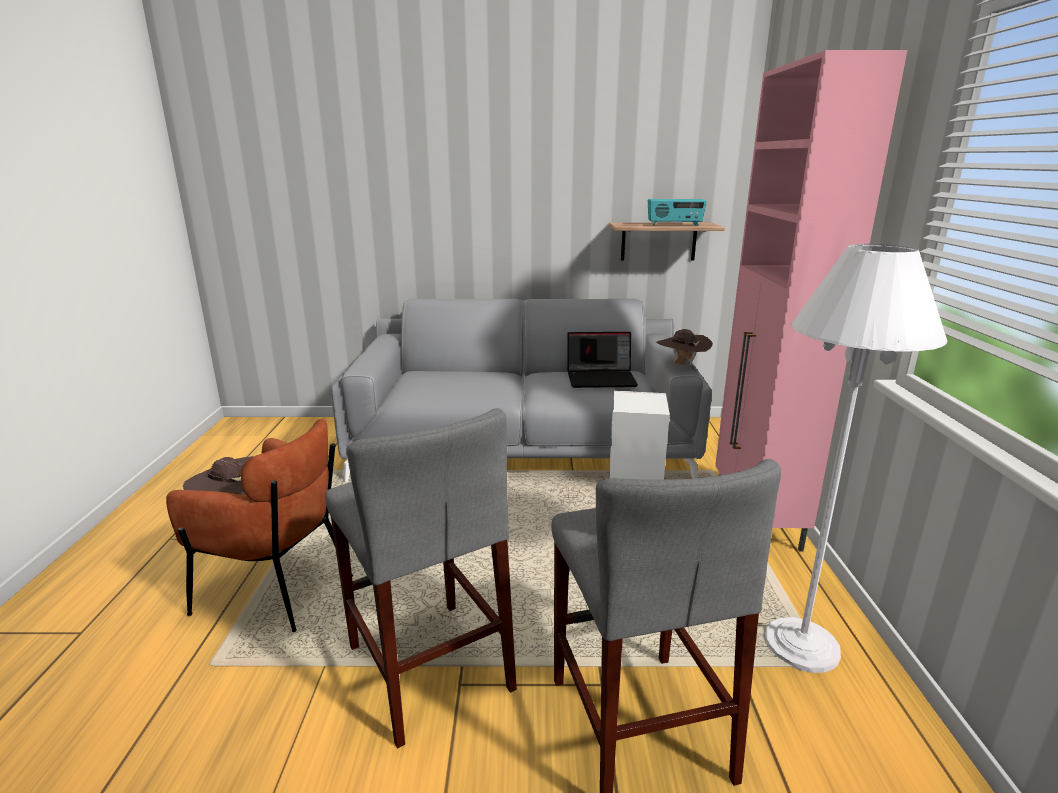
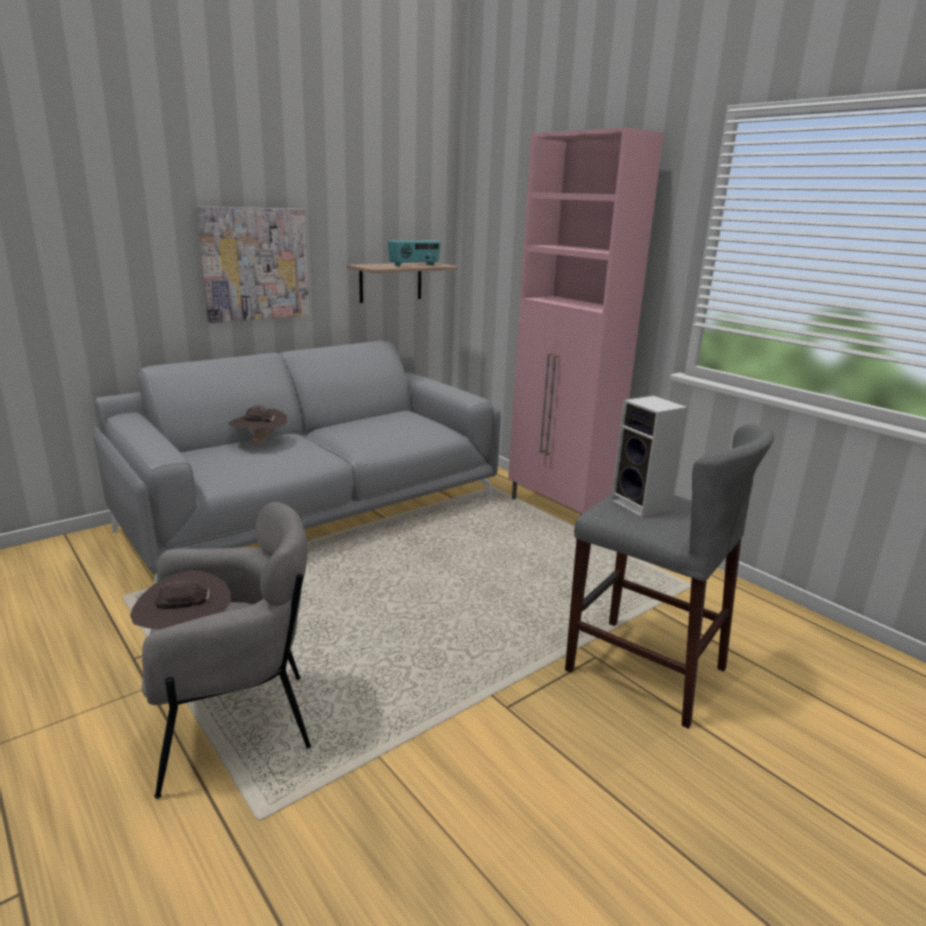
camera: 40 degrees left, 0 degrees up
brown armchair [166,419,353,632] -> grey armchair [142,502,311,799]
grey stool [325,408,517,748] -> none
laptop [567,332,638,388] -> none
brown hat [656,329,713,366] -> brown hat moved to [228,406,287,443]
white floor lamp [765,244,947,673] -> none
none -> picture [197,206,309,323]

